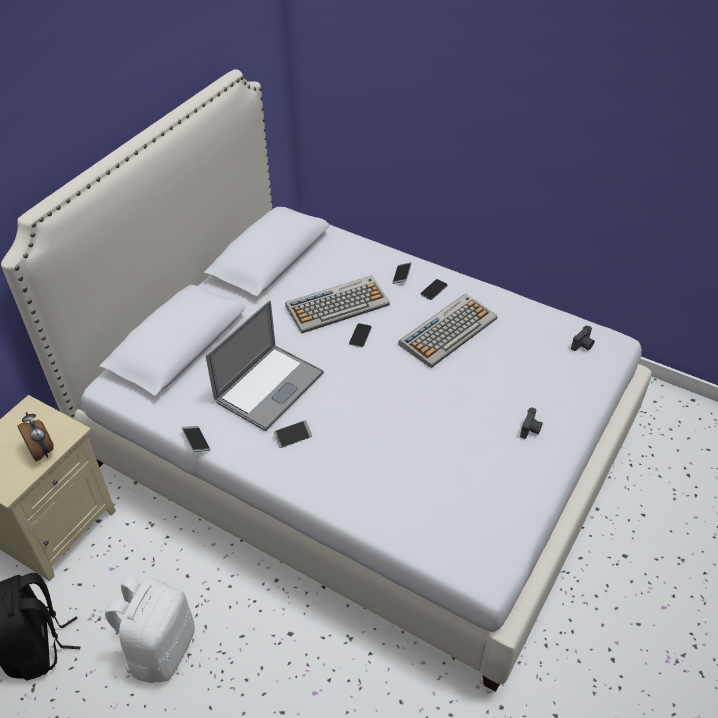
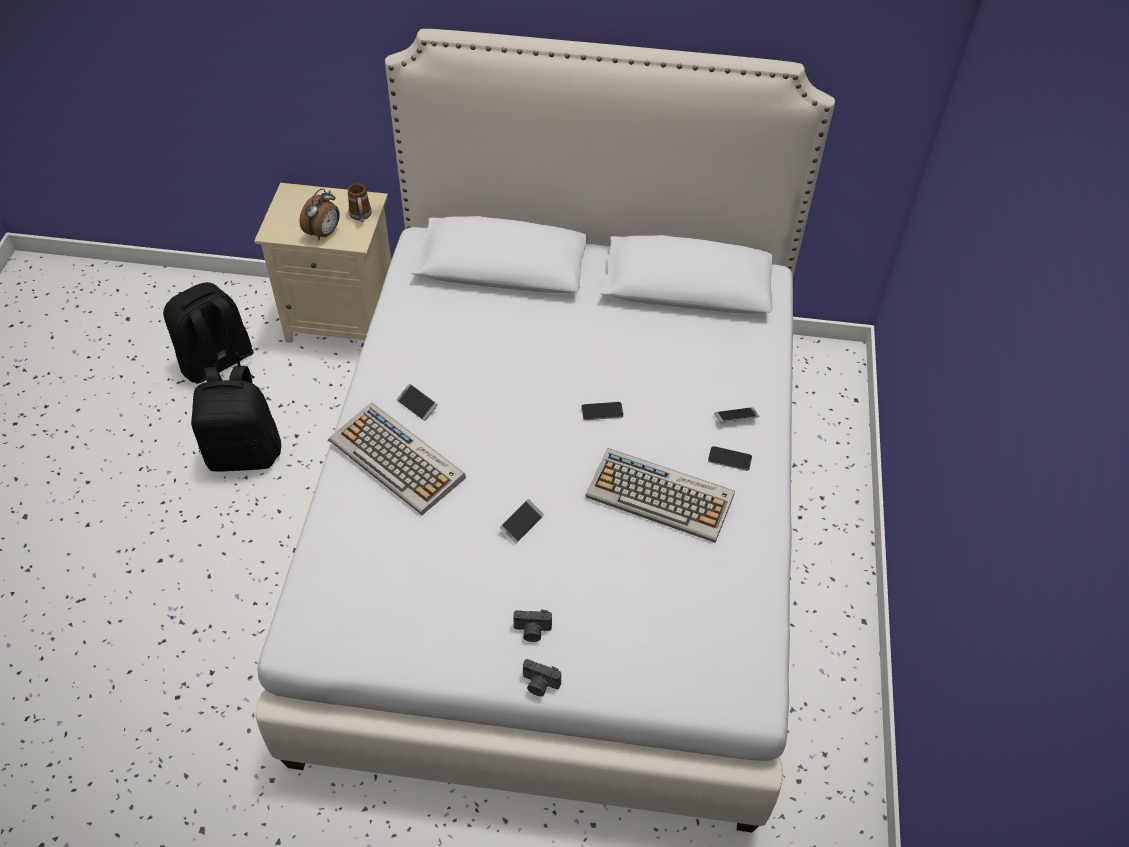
camera: 65 degrees right, 5 degrees up
white backpack [105,575,195,683] -> black backpack [191,366,281,471]
phone [182,426,210,452] -> phone moved to [500,499,544,544]
laptop [206,300,324,431] -> none
keyboard [285,276,390,333] -> keyboard moved to [329,403,466,515]
camera [571,326,595,351] -> camera moved to [523,659,561,696]
none -> mug [348,183,372,222]

